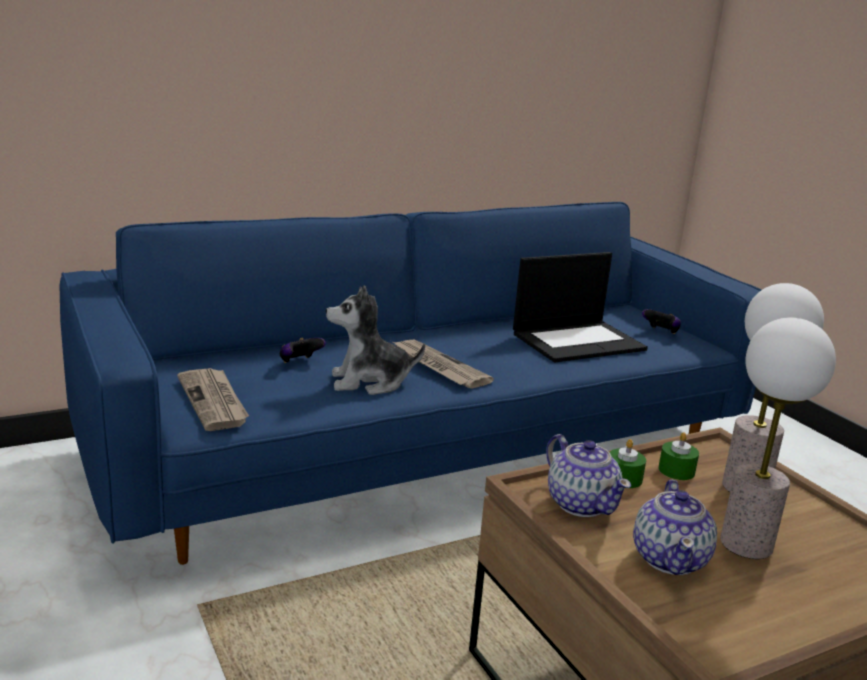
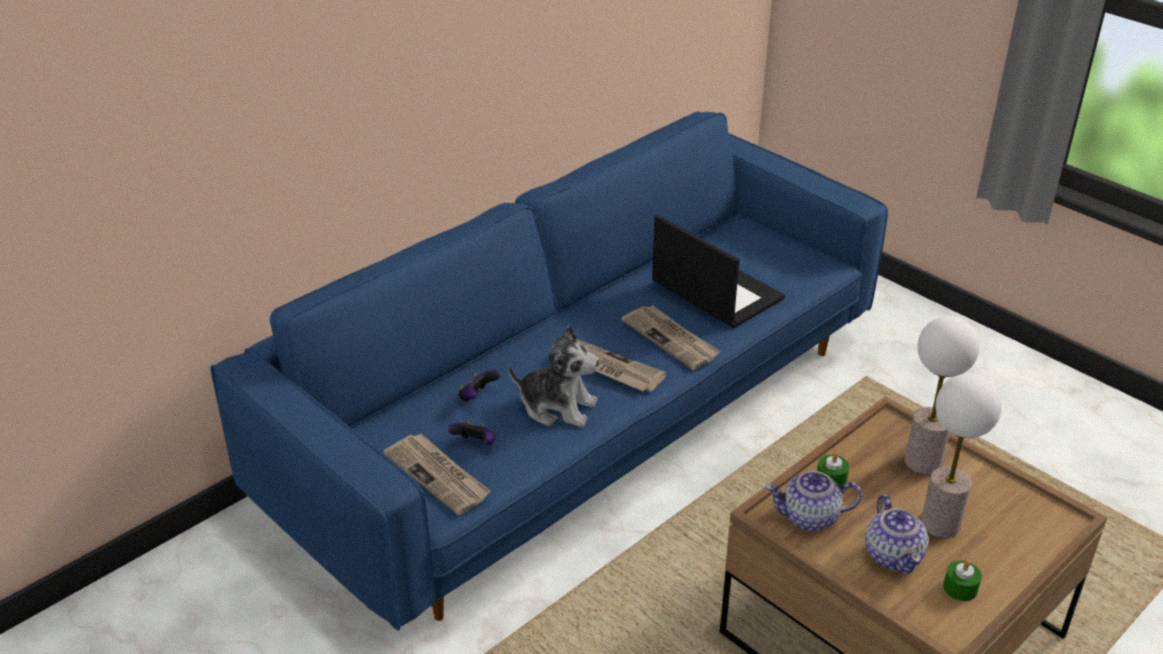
camera: 15 degrees left, 15 degrees up
plush toy [326,285,425,395] -> plush toy turned 135 degrees counterclockwise [508,325,599,427]
laptop [513,252,648,363] -> laptop turned 90 degrees counterclockwise [652,215,785,328]
teapot [546,434,631,517] -> teapot turned 135 degrees clockwise [766,471,862,531]
game controller [642,309,681,334] -> game controller moved to [448,421,496,445]
green candle [658,432,699,480] -> green candle moved to [943,560,982,601]
none -> newspaper [621,306,721,370]

